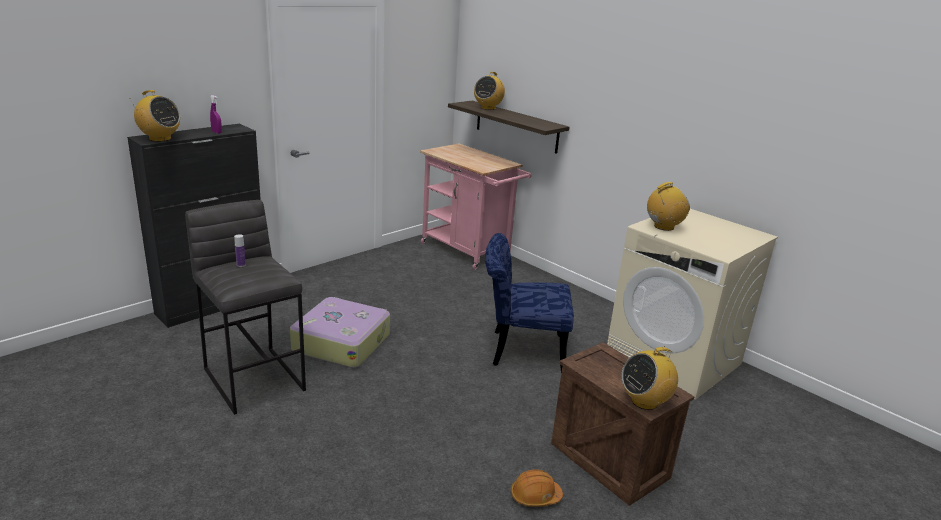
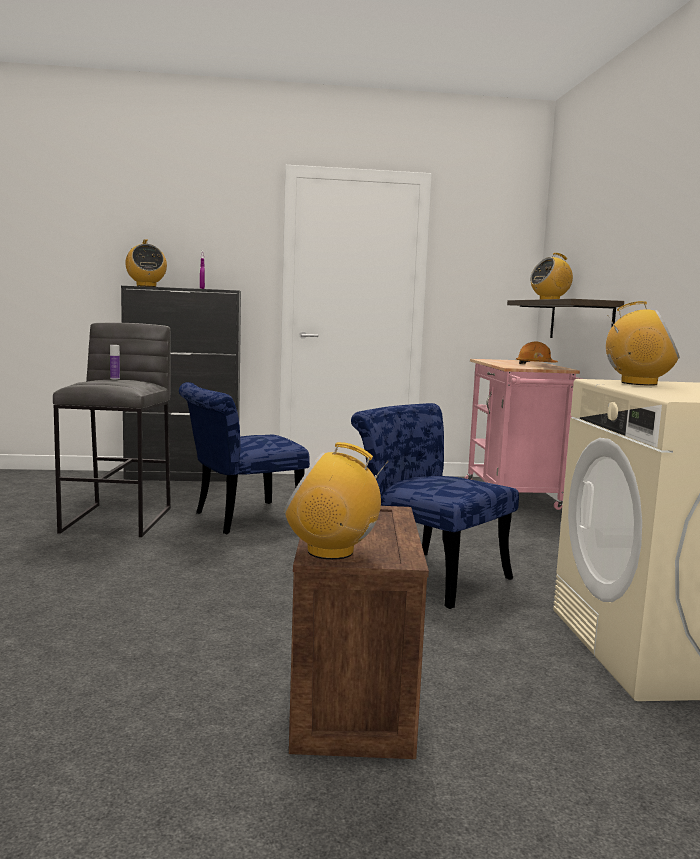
camera: 40 degrees right, 15 degrees down
suitcase [290,297,390,368] -> blue chair [179,382,310,534]
orange hard hat [511,469,563,507] -> orange hard hat moved to [516,342,558,364]

